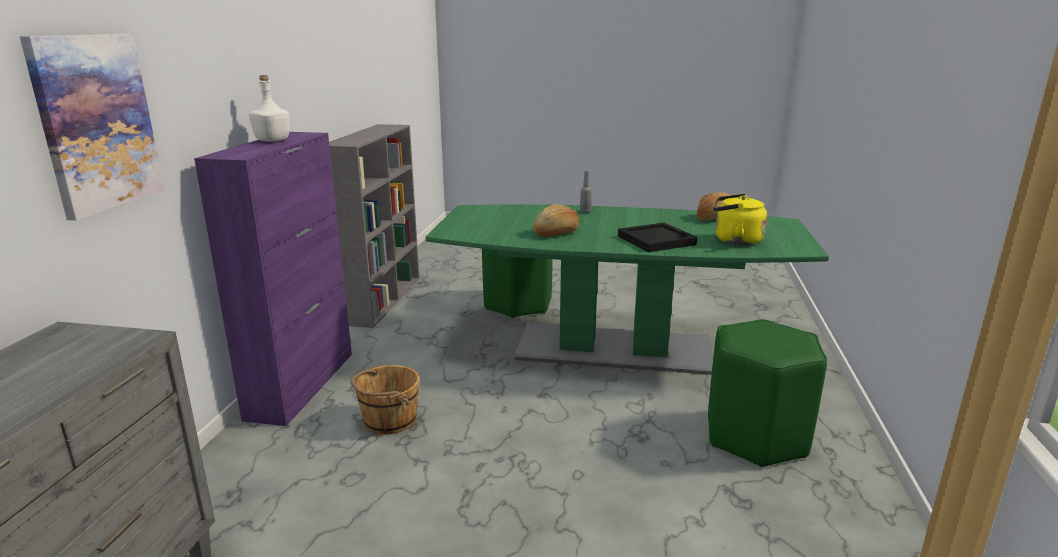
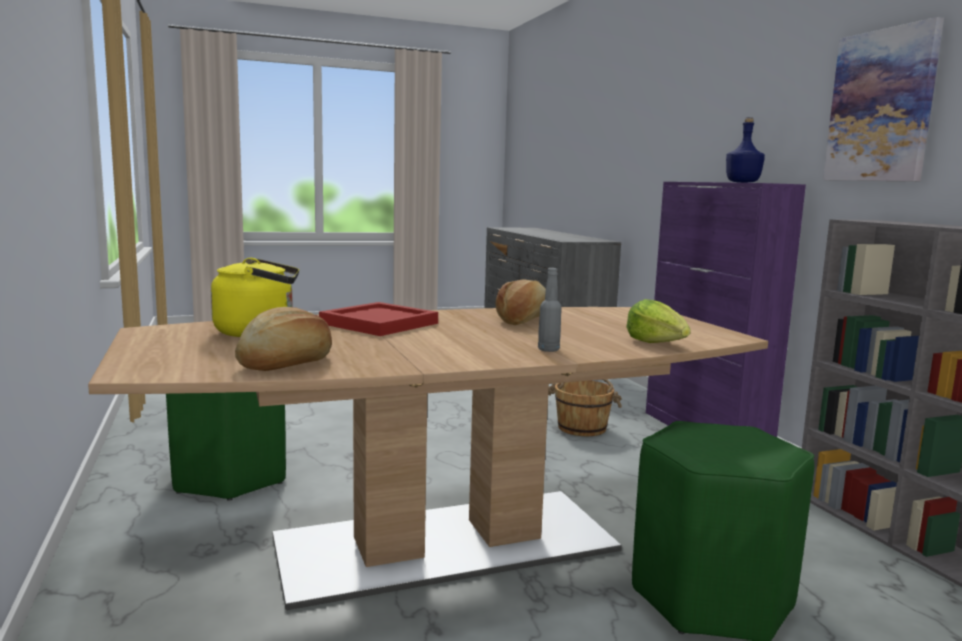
camera: 150 degrees right, 10 degrees down
picture [20,34,165,221] -> picture moved to [823,17,944,181]
white bottle [249,75,289,142] -> blue bottle [726,117,765,183]
green dining table [425,204,829,375] -> brown dining table [88,307,768,610]
black tray [618,223,697,252] -> red tray [319,302,438,336]
none -> lettuce [626,299,691,343]

